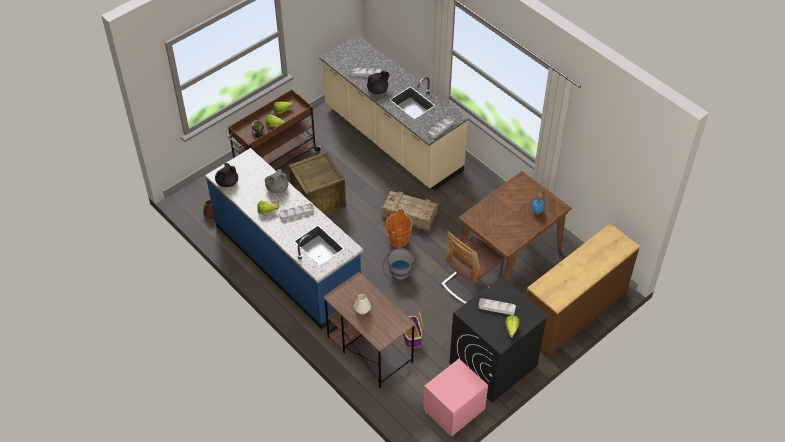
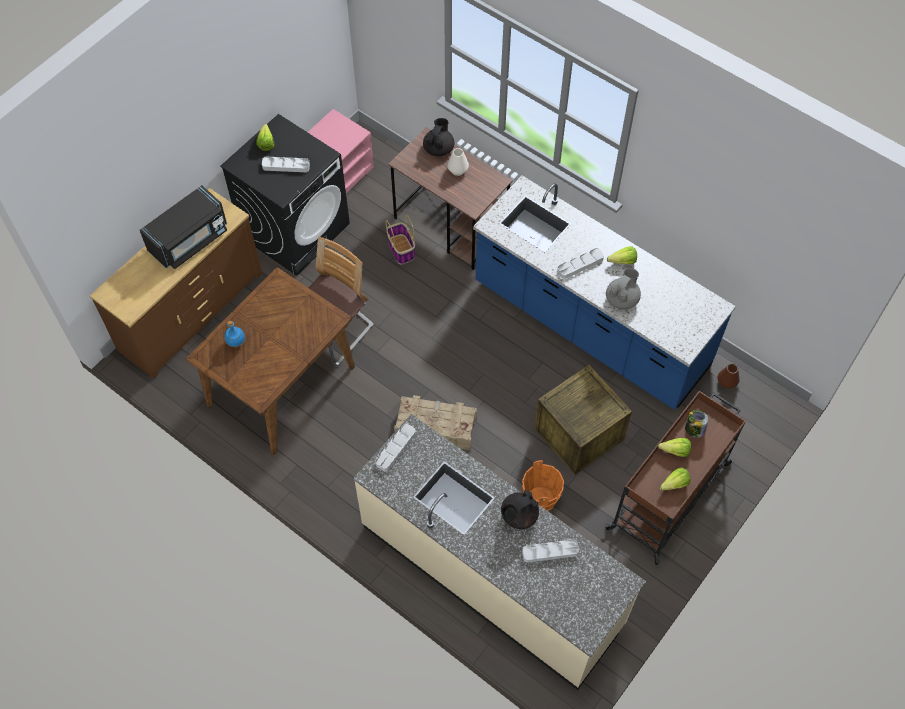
camera: 170 degrees right, 10 degrees up
black teapot [215,163,238,187] -> black teapot moved to [423,118,455,156]
grey bucket [382,248,414,281] -> none
orange bucket [386,209,412,248] -> orange bucket moved to [522,460,564,511]
none -> black microwave [140,185,227,269]

